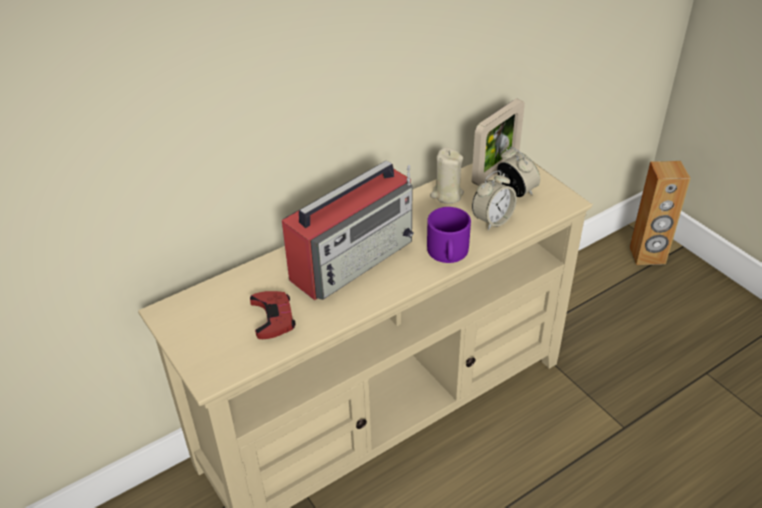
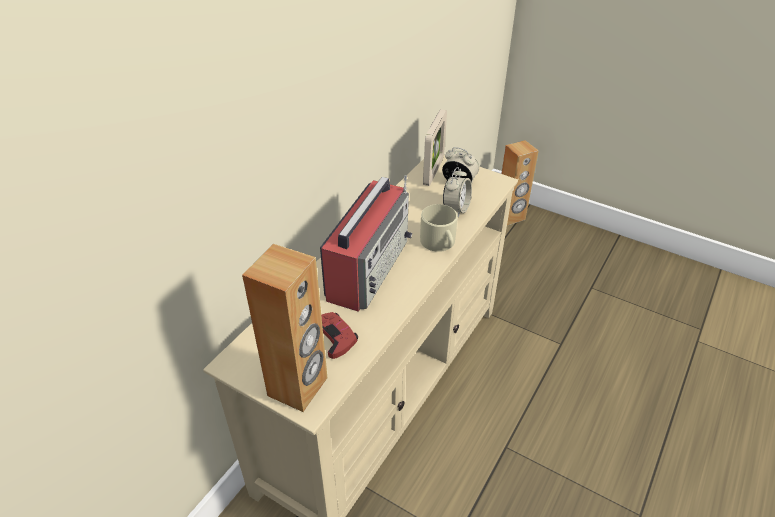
camera: 25 degrees left, 0 degrees up
purple mug [427,207,471,263] -> beige mug [420,204,458,252]
beige candle [430,147,464,204] -> none
none -> brown speaker [242,244,328,412]

